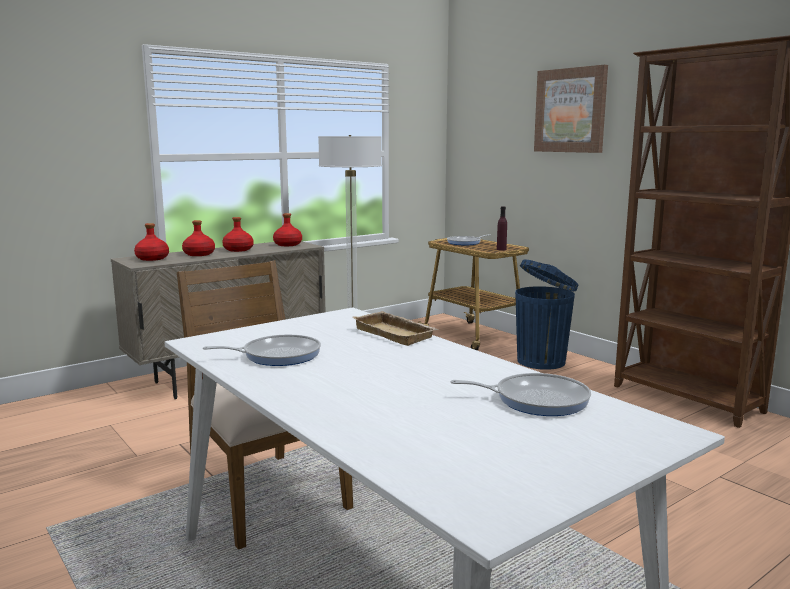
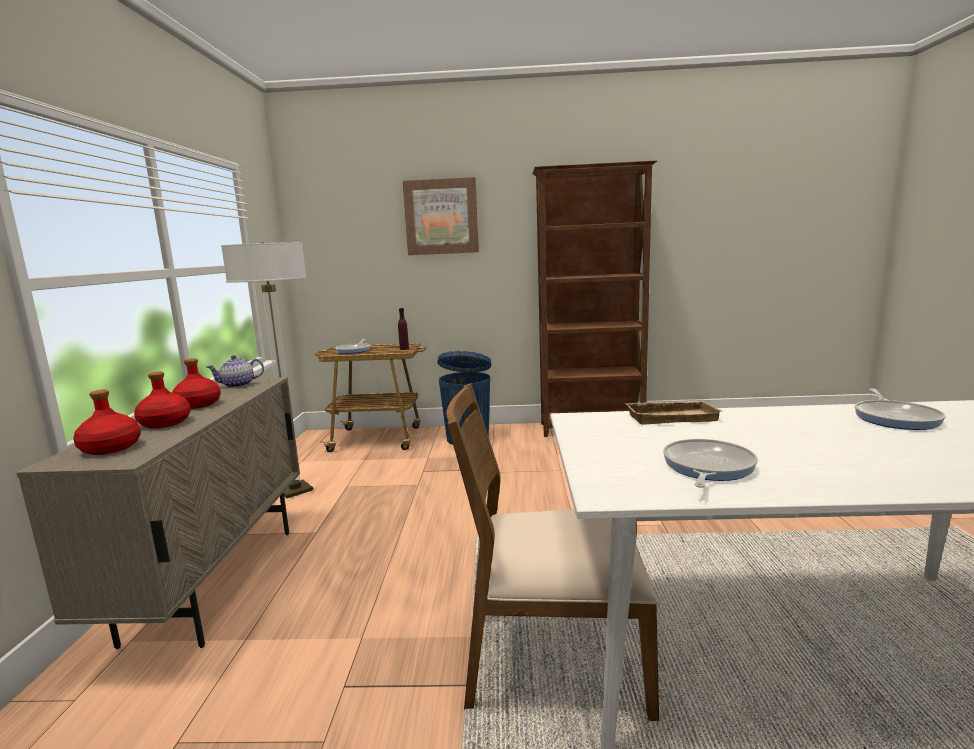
camera: 50 degrees left, 0 degrees up
red bottle [273,213,302,246] -> teapot [206,355,264,388]
frying pan [450,373,591,416] -> frying pan turned 150 degrees clockwise [855,388,946,430]

